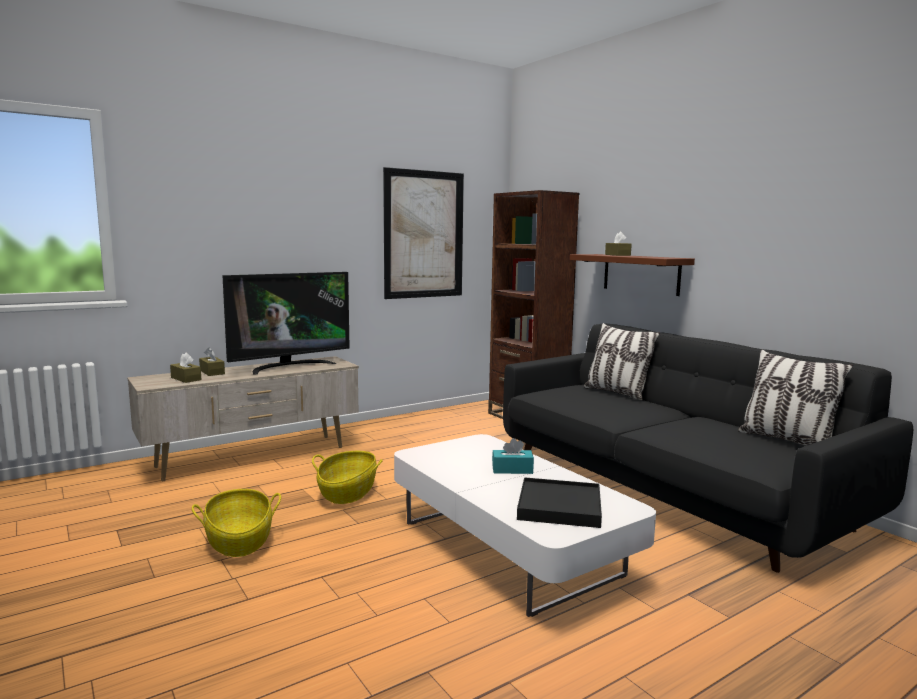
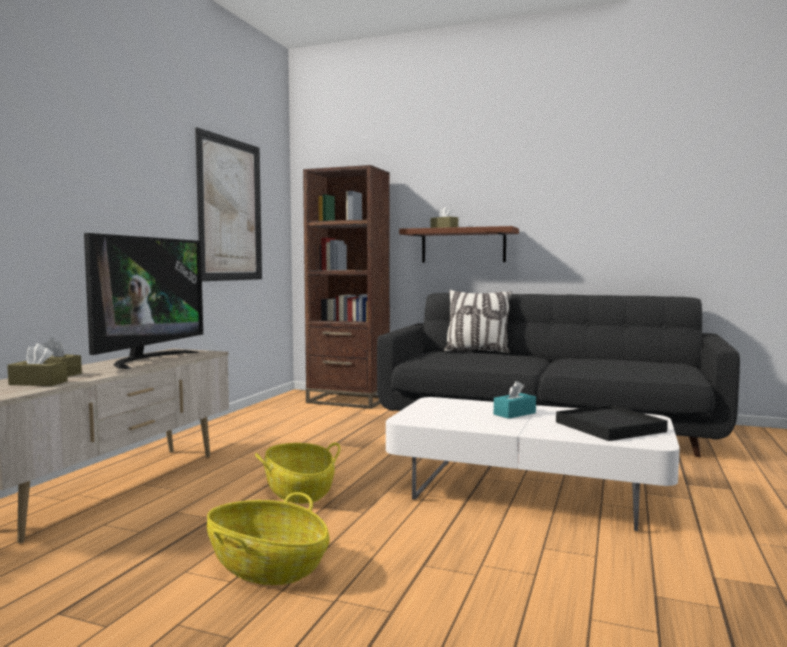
camera: 35 degrees left, 5 degrees down
pillow [738,350,853,446] -> none

